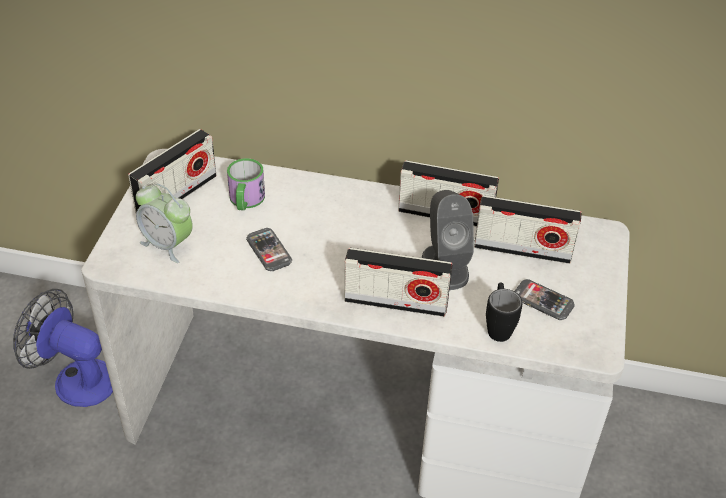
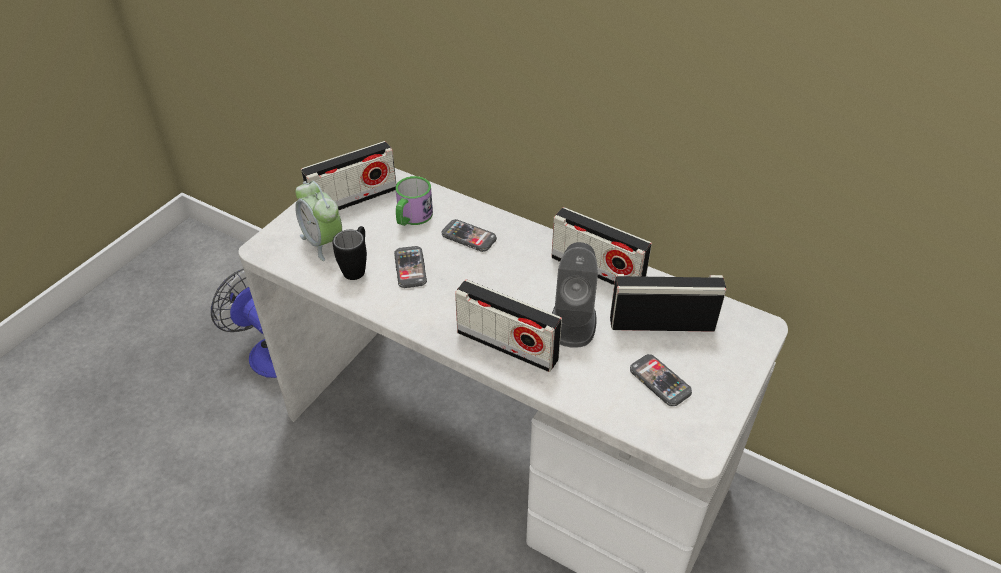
camera: 20 degrees right, 0 degrees up
radio [474,195,582,264] -> radio turned 150 degrees clockwise [610,274,726,332]
black mug [486,282,522,342] -> black mug moved to [332,226,367,280]
none -> phone [442,219,497,252]

